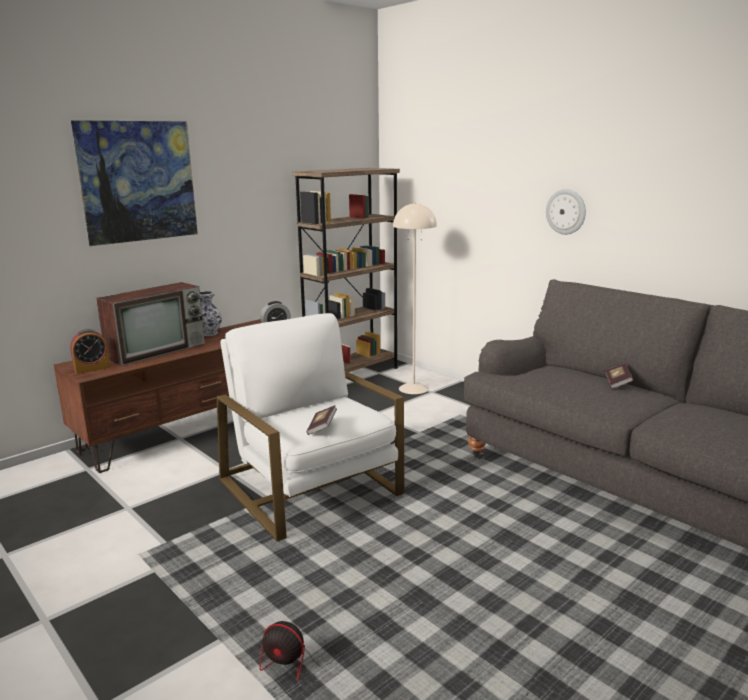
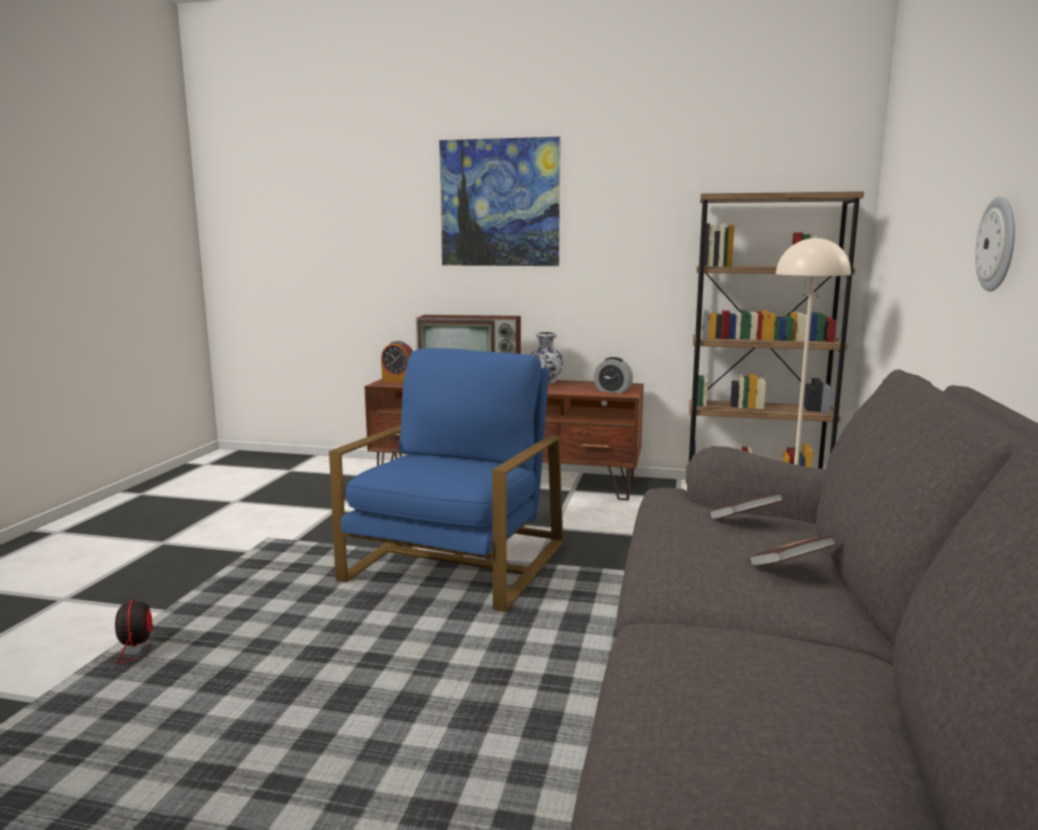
camera: 55 degrees right, 5 degrees down
white armchair [217,313,404,542] -> blue armchair [329,348,563,612]
book [306,405,337,435] -> book moved to [709,493,784,520]

